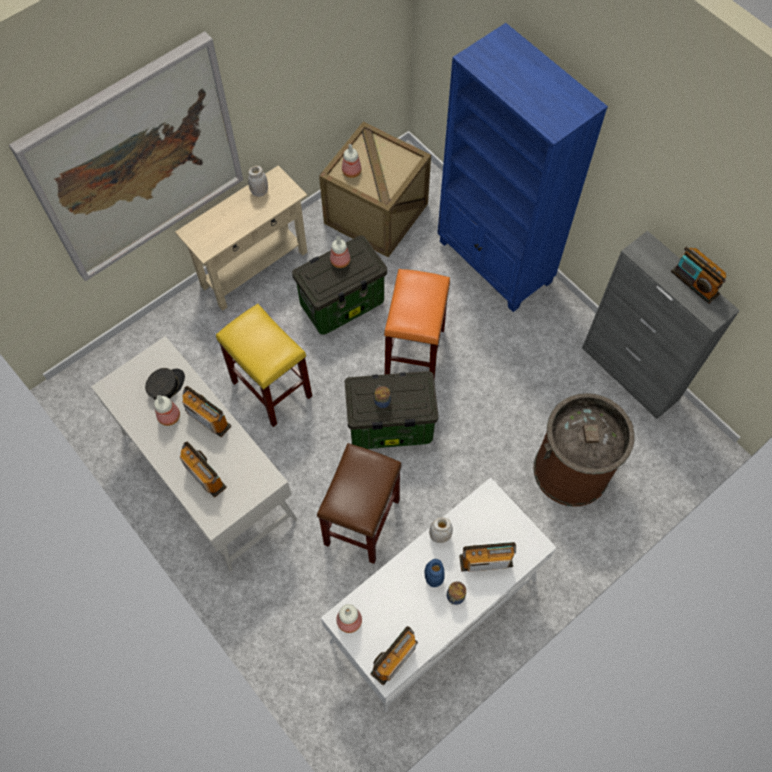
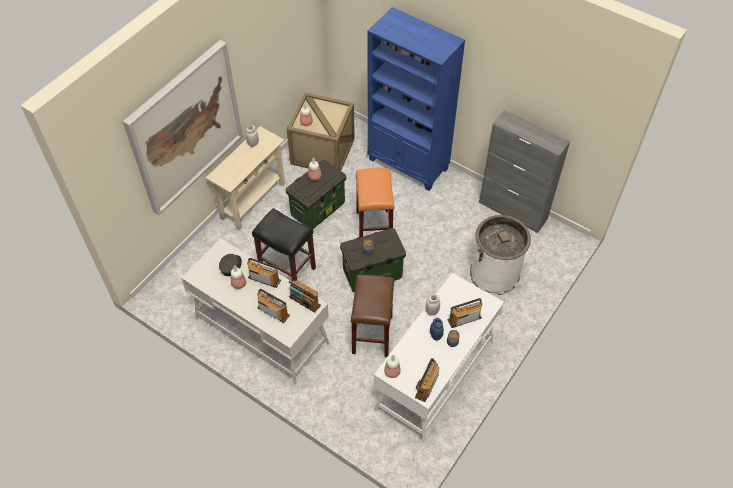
camera: 15 degrees left, 10 degrees down
yellow stool [216,304,312,427] -> black stool [252,208,316,282]
brown trash can [534,393,634,507] -> white trash can [470,215,531,295]
radio [671,247,727,304] -> radio moved to [289,280,321,313]

